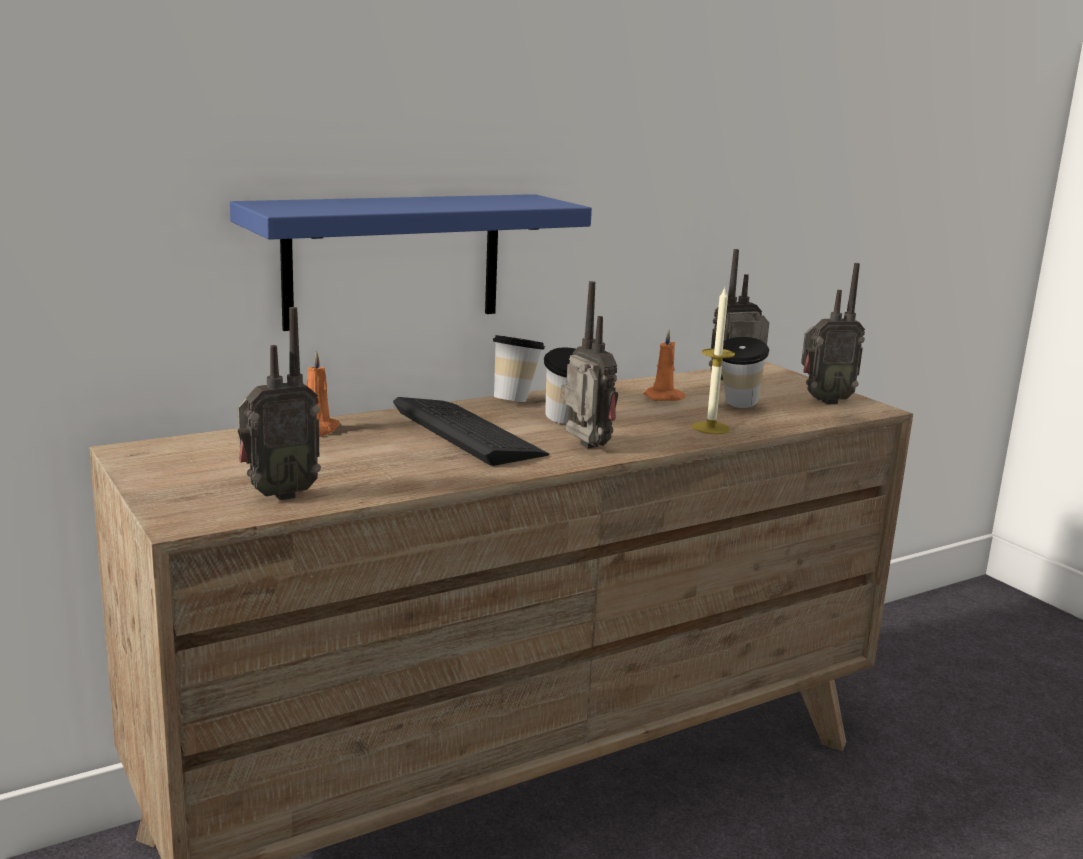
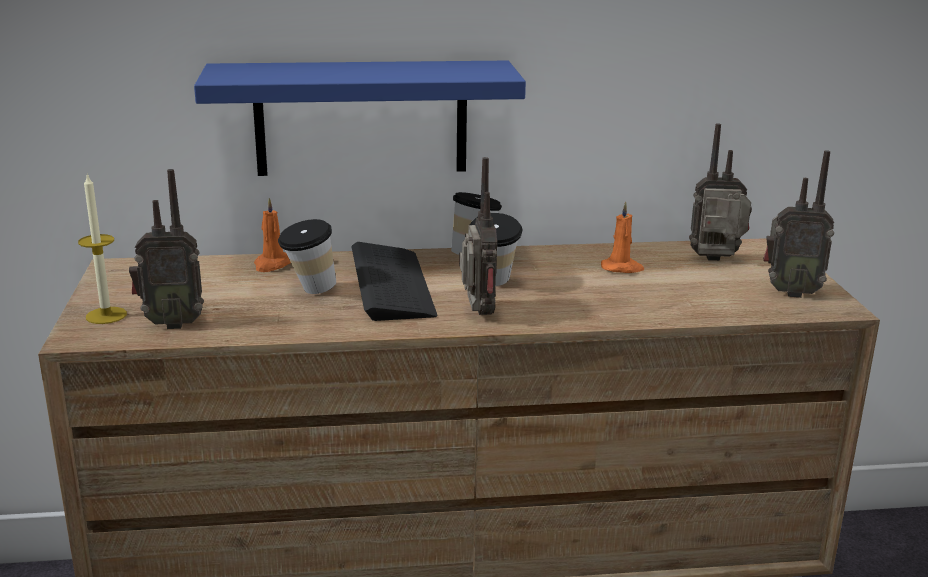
camera: 25 degrees right, 5 degrees up
candle [692,286,735,434] -> candle moved to [78,173,127,324]
cup [722,337,769,408] -> cup moved to [278,219,336,294]

